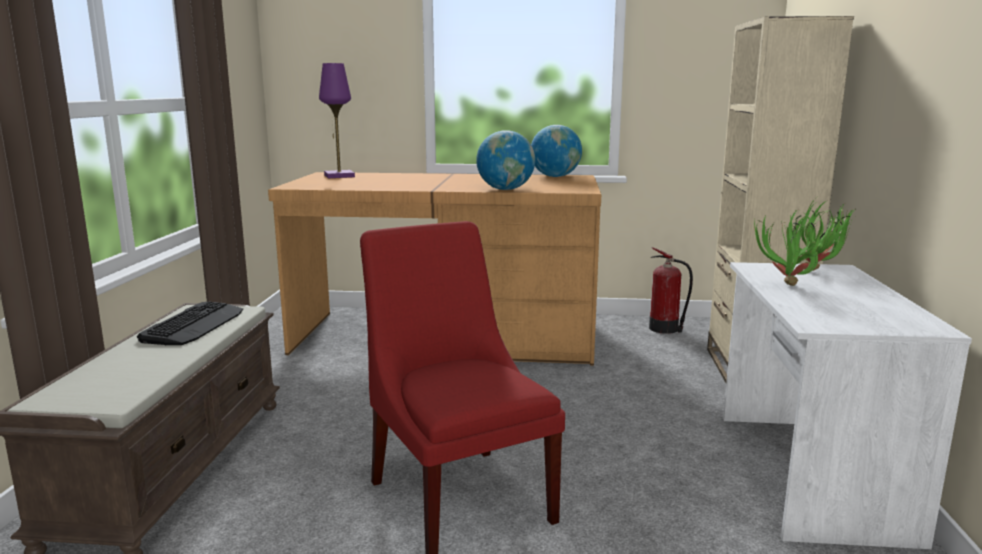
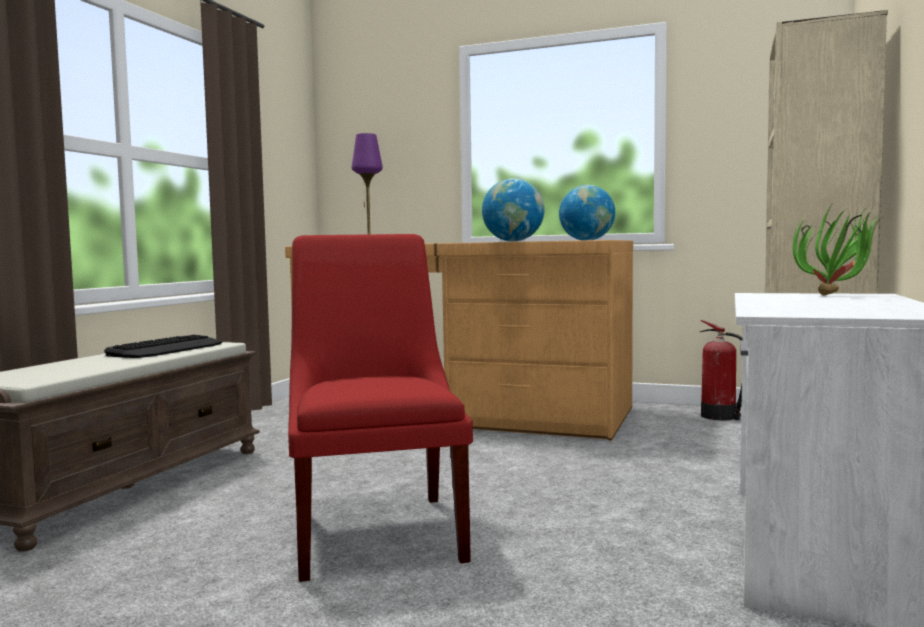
camera: 15 degrees right, 10 degrees down
potted plant [754,211,829,286] -> none

